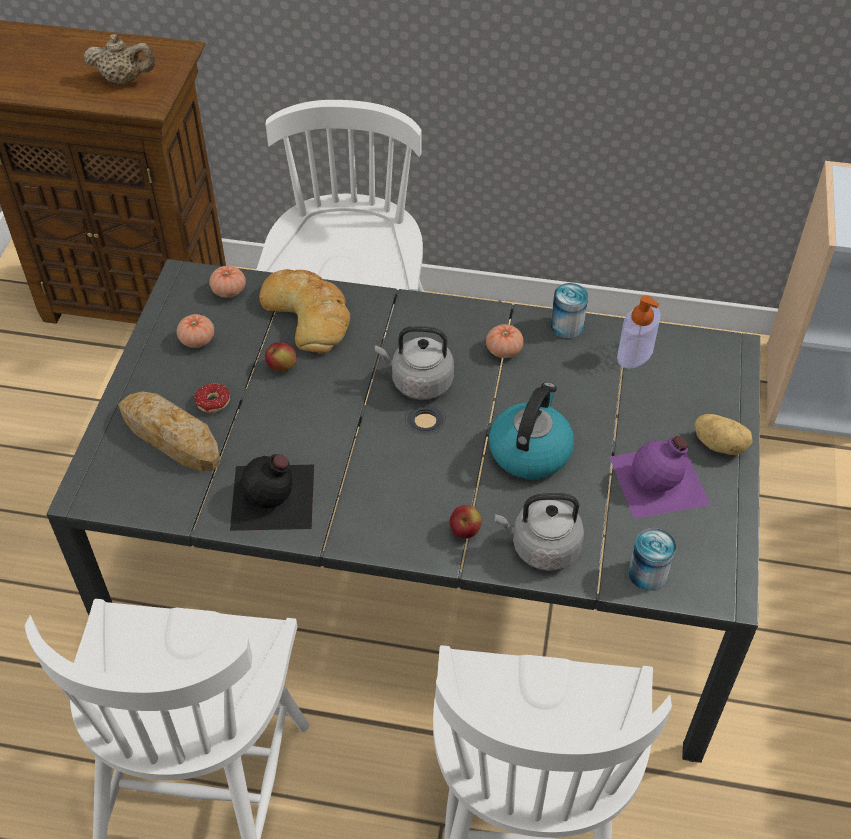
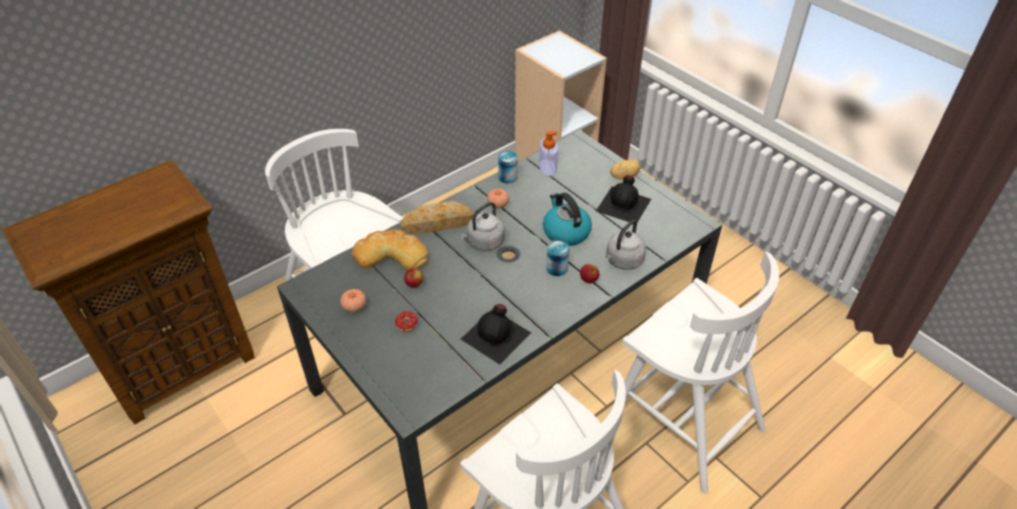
camera: 50 degrees left, 5 degrees down
beige teapot [84,34,155,84] -> none
bread [118,391,220,472] -> bread moved to [401,201,474,234]
tomato [209,266,246,298] -> none
purple bottle [609,436,711,519] -> black bottle [596,175,651,223]
can [629,528,676,591] -> can moved to [546,240,569,276]

